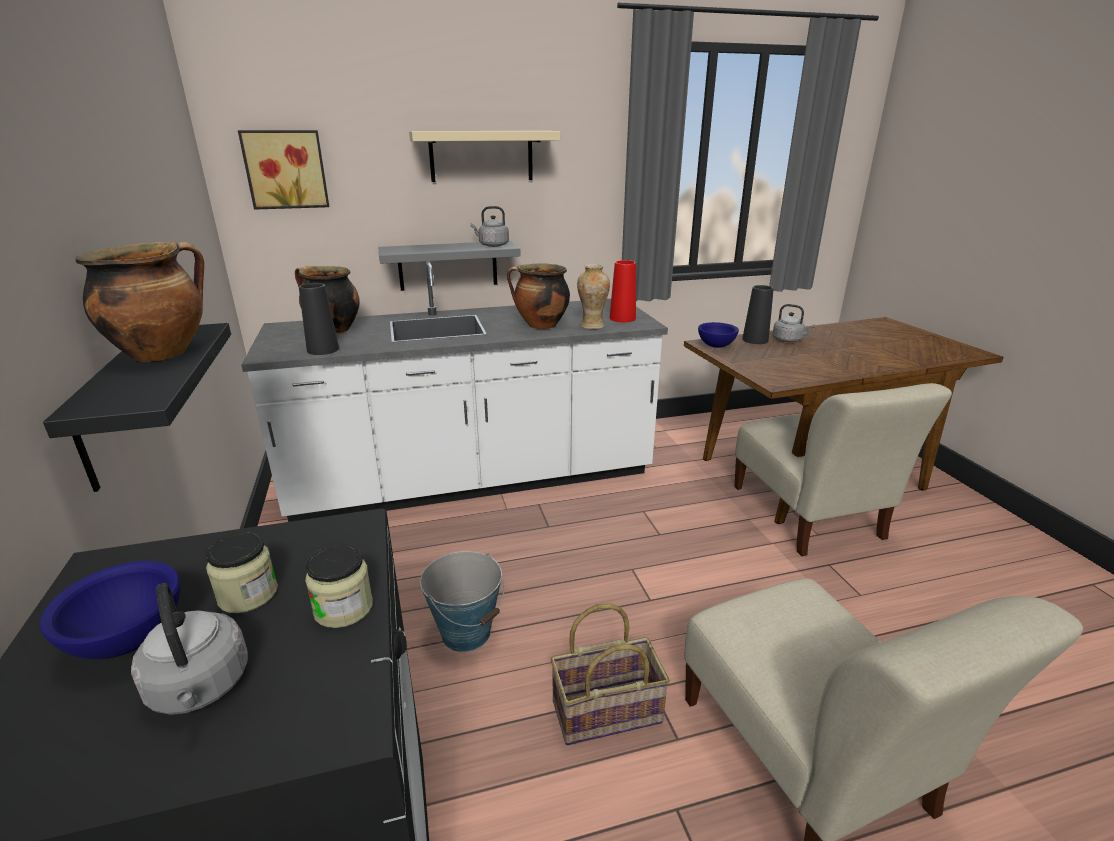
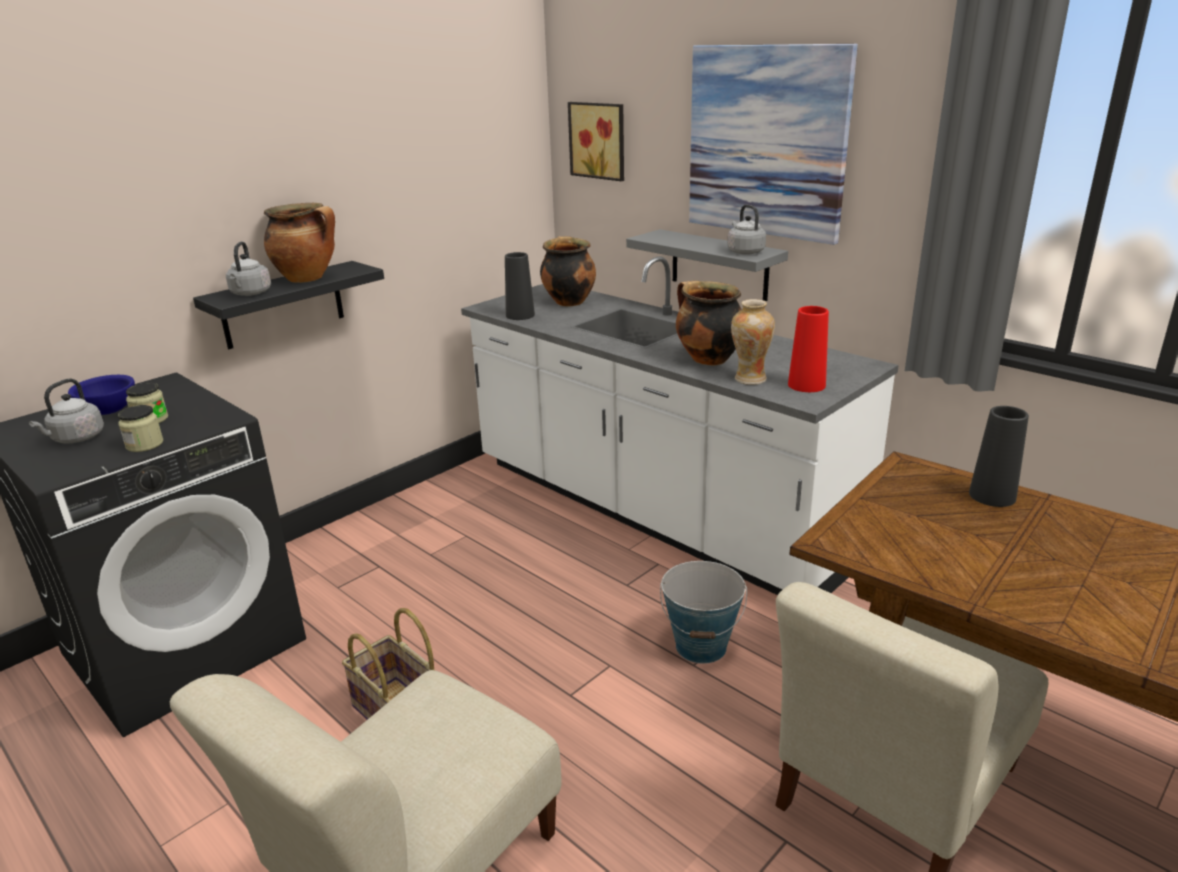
camera: 60 degrees right, 0 degrees up
beige shelf [409,131,560,182] -> picture [689,44,858,245]
bucket [420,551,504,652] -> bucket moved to [660,561,747,664]
blue bowl [698,322,739,348] -> none
grey kettle [773,304,815,342] -> grey kettle moved to [226,241,271,296]

